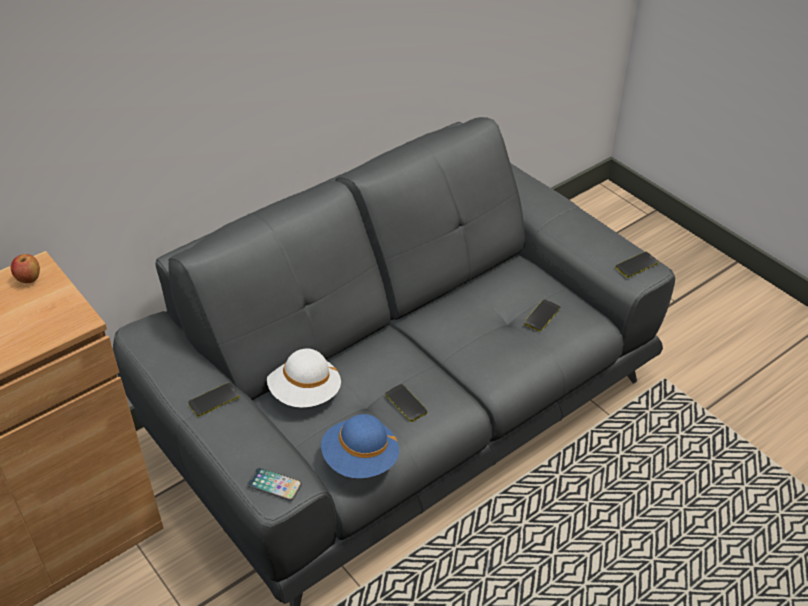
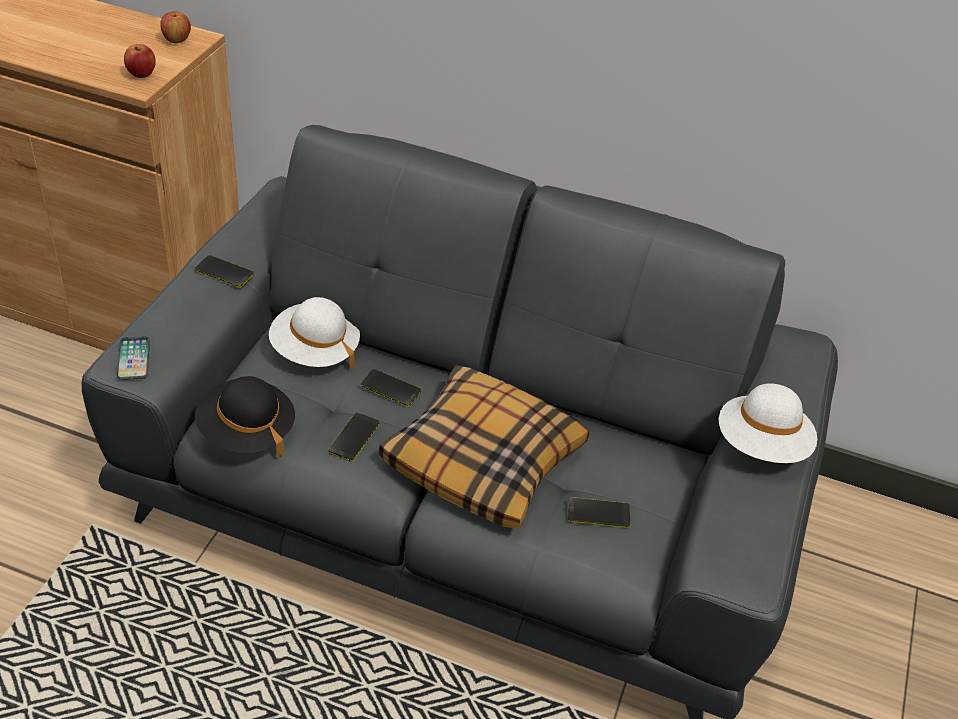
camera: 55 degrees right, 0 degrees up
blue hat [321,414,399,478] -> black hat [195,376,295,457]
phone [615,252,659,278] -> phone moved to [360,369,421,407]
none -> apple [124,44,156,78]
none -> pillow [379,365,589,529]
none -> white hat [719,383,817,463]

